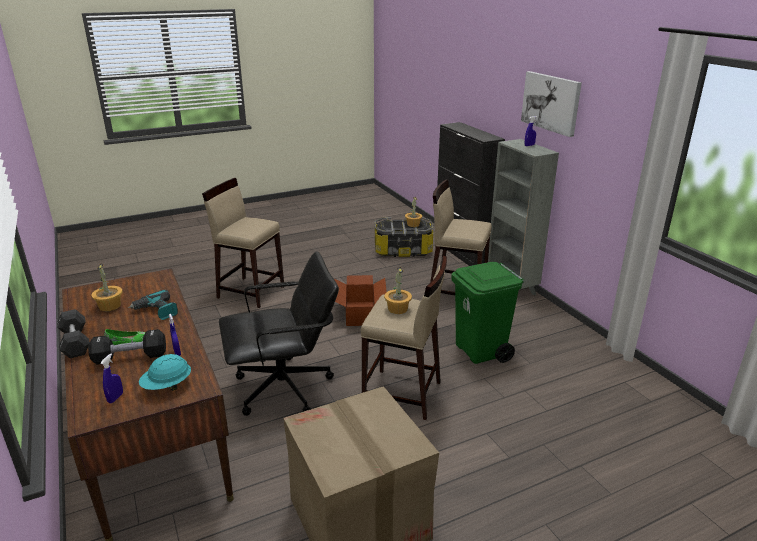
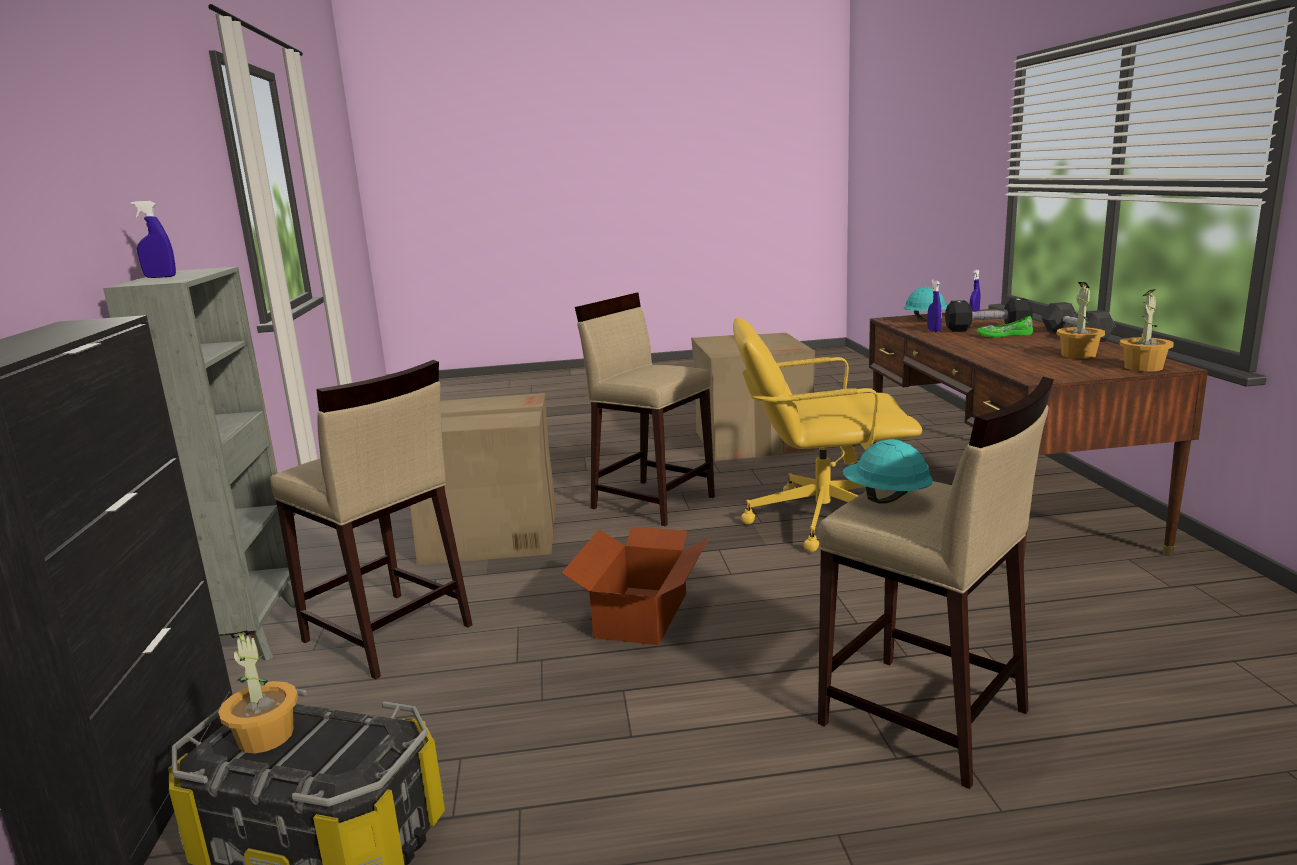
camera: 160 degrees left, 10 degrees down
power drill [128,290,178,320] -> none
black office chair [219,251,339,416] -> yellow office chair [733,318,922,552]
potted plant [384,267,412,314] -> potted plant moved to [1120,289,1174,372]
green trash can [452,262,525,364] -> cardboard box [410,393,556,565]
picture [521,71,582,137] -> none
none -> turquoise hard hat [843,439,933,504]

